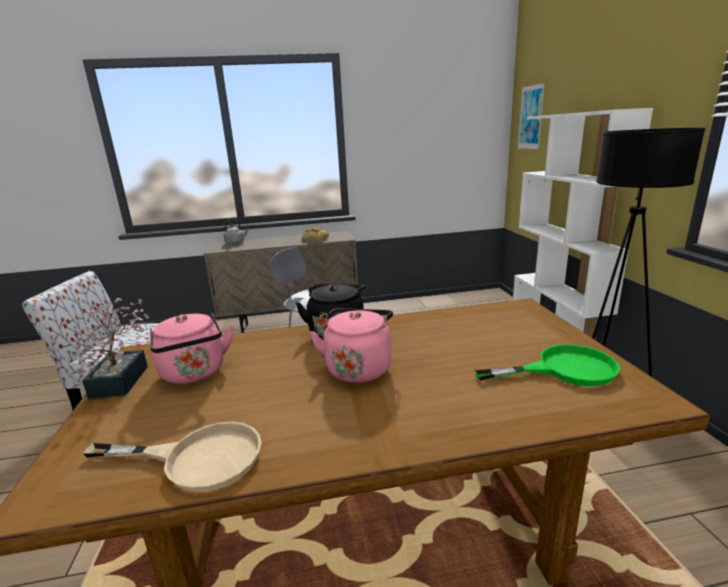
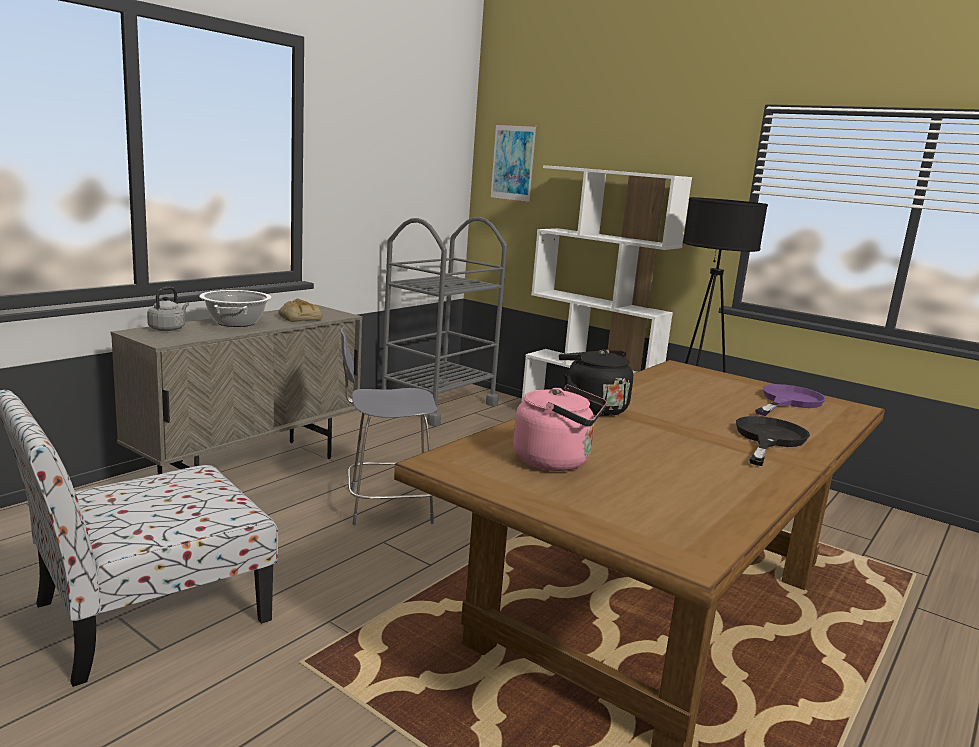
camera: 45 degrees left, 5 degrees down
potted plant [73,298,149,399] -> none
beige frying pan [83,422,262,493] -> none
pink kettle [310,308,393,383] -> none
green frying pan [474,344,620,386] -> purple frying pan [755,384,826,416]
none -> cooking pot [199,290,272,327]
none -> grey cart [382,217,507,426]
none -> black frying pan [736,416,810,466]

